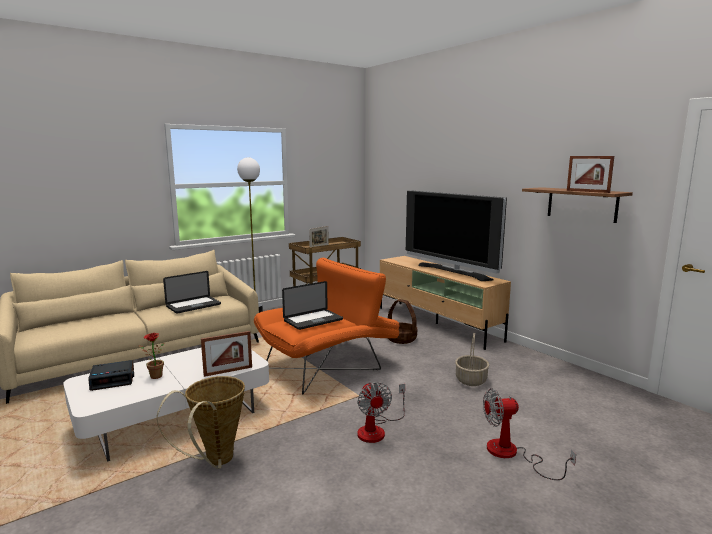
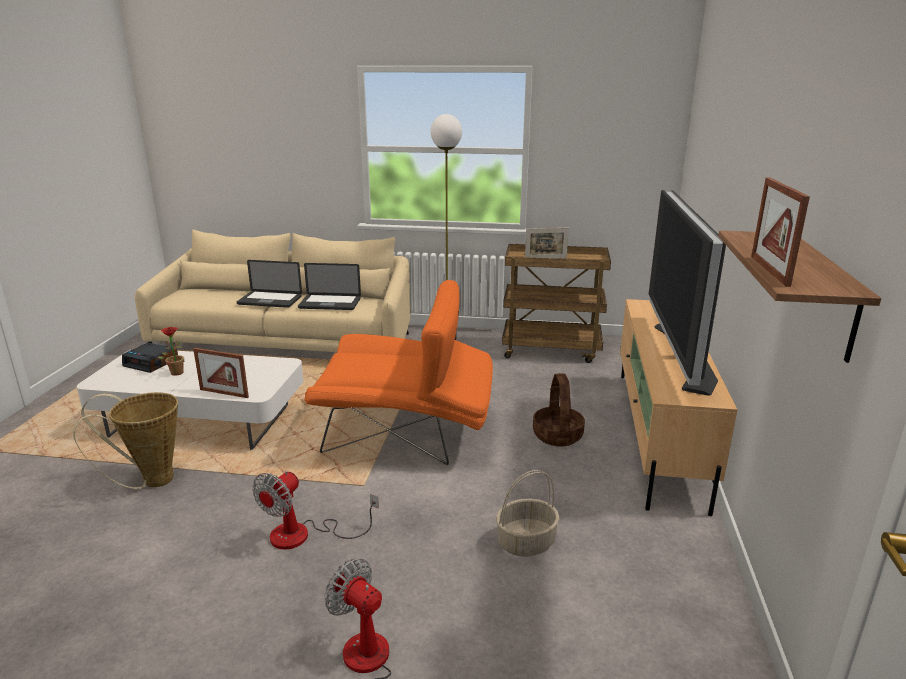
camera: 45 degrees right, 10 degrees up
laptop [282,281,343,330] -> laptop moved to [237,260,302,308]

